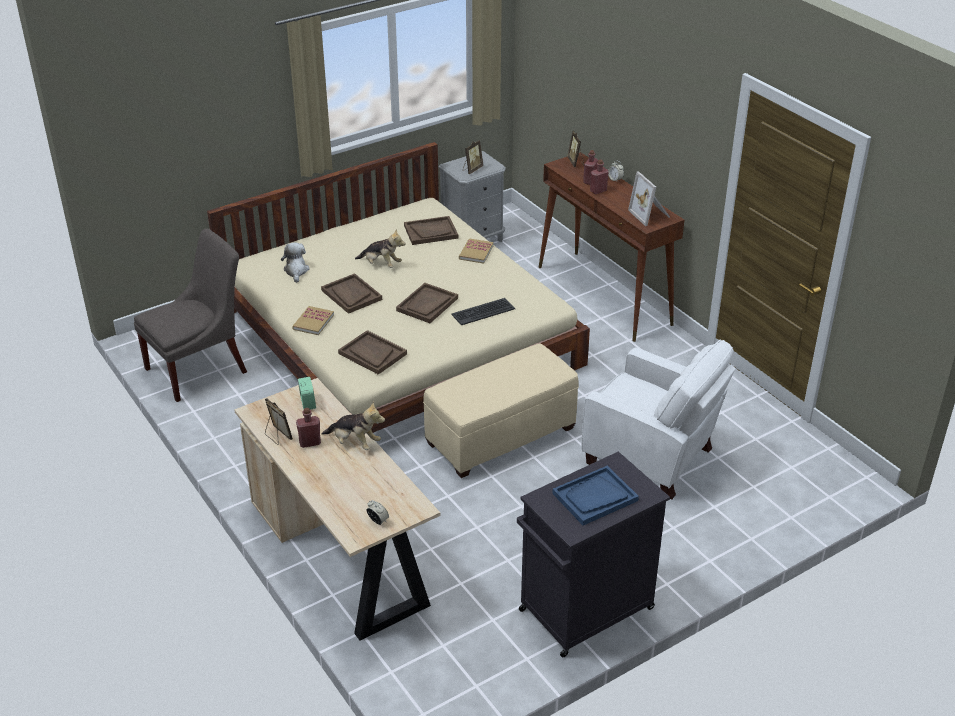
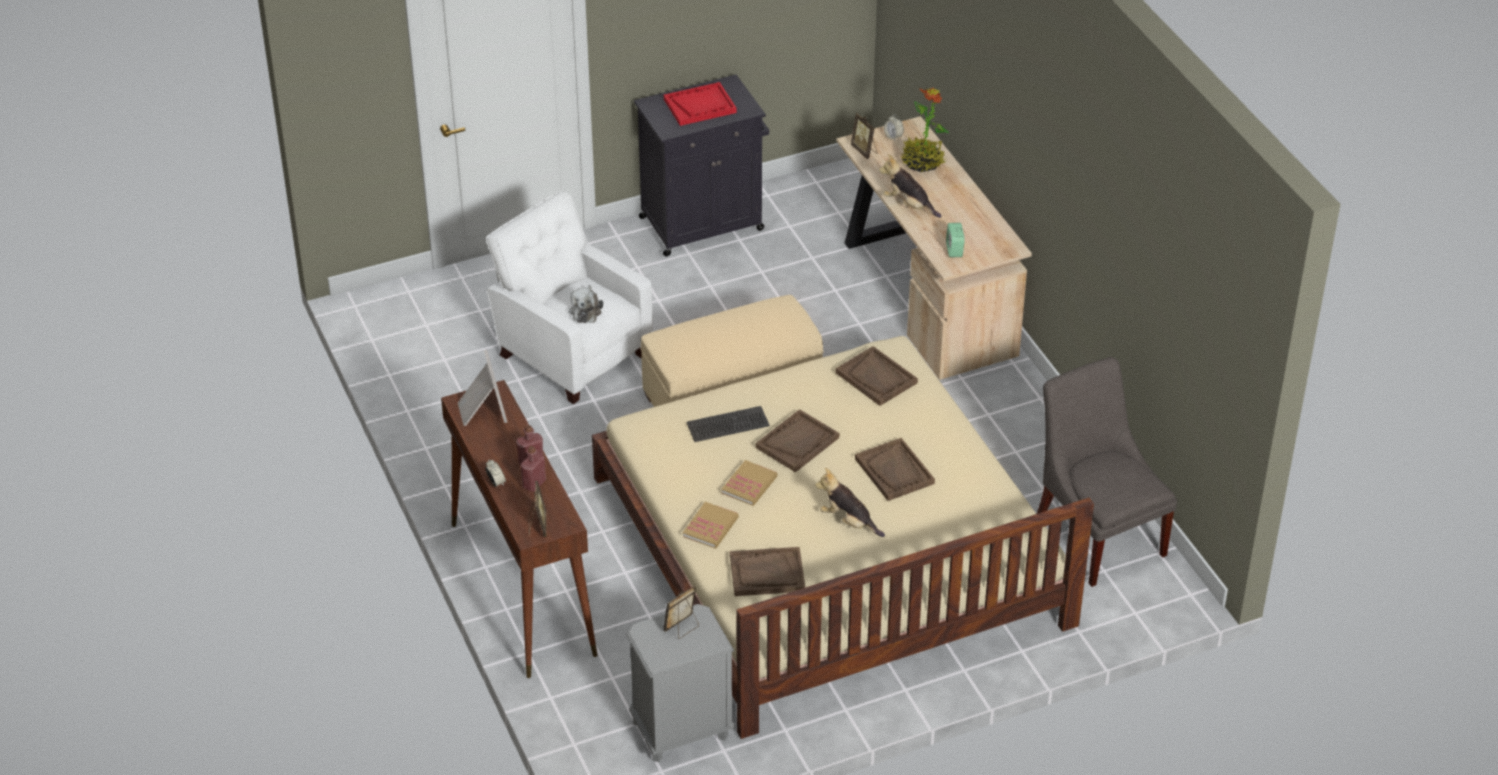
camera: 170 degrees left, 5 degrees up
grey chair [134,228,247,402] -> grey chair turned 90 degrees clockwise [1037,357,1177,587]
picture frame [265,398,293,445] -> picture frame moved to [851,112,877,159]
plush toy [281,242,310,283] -> plush toy moved to [569,285,603,323]
book [292,306,334,335] -> book moved to [722,460,777,506]
red bottle [296,408,321,448] -> none
blue tray [552,466,639,525] -> red tray [664,82,737,126]
none -> potted plant [901,88,949,172]

